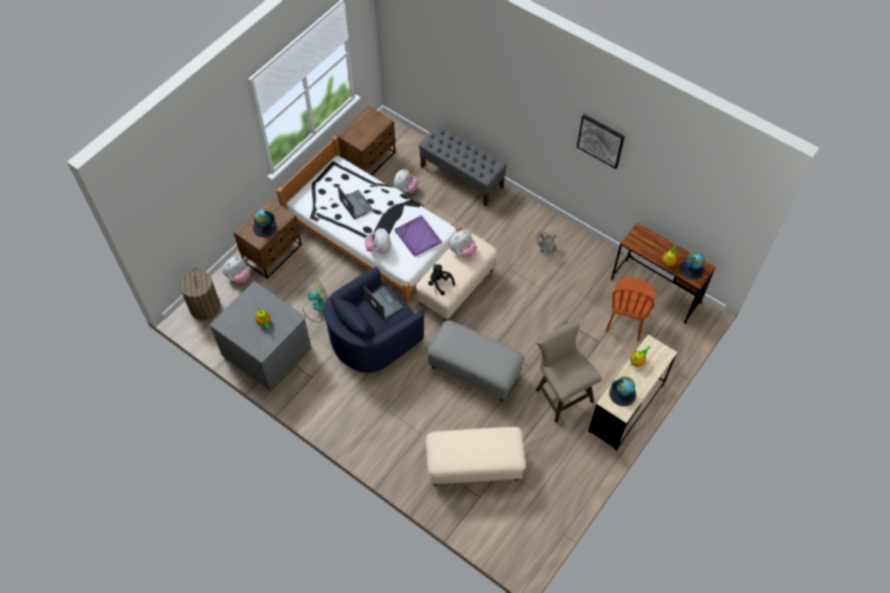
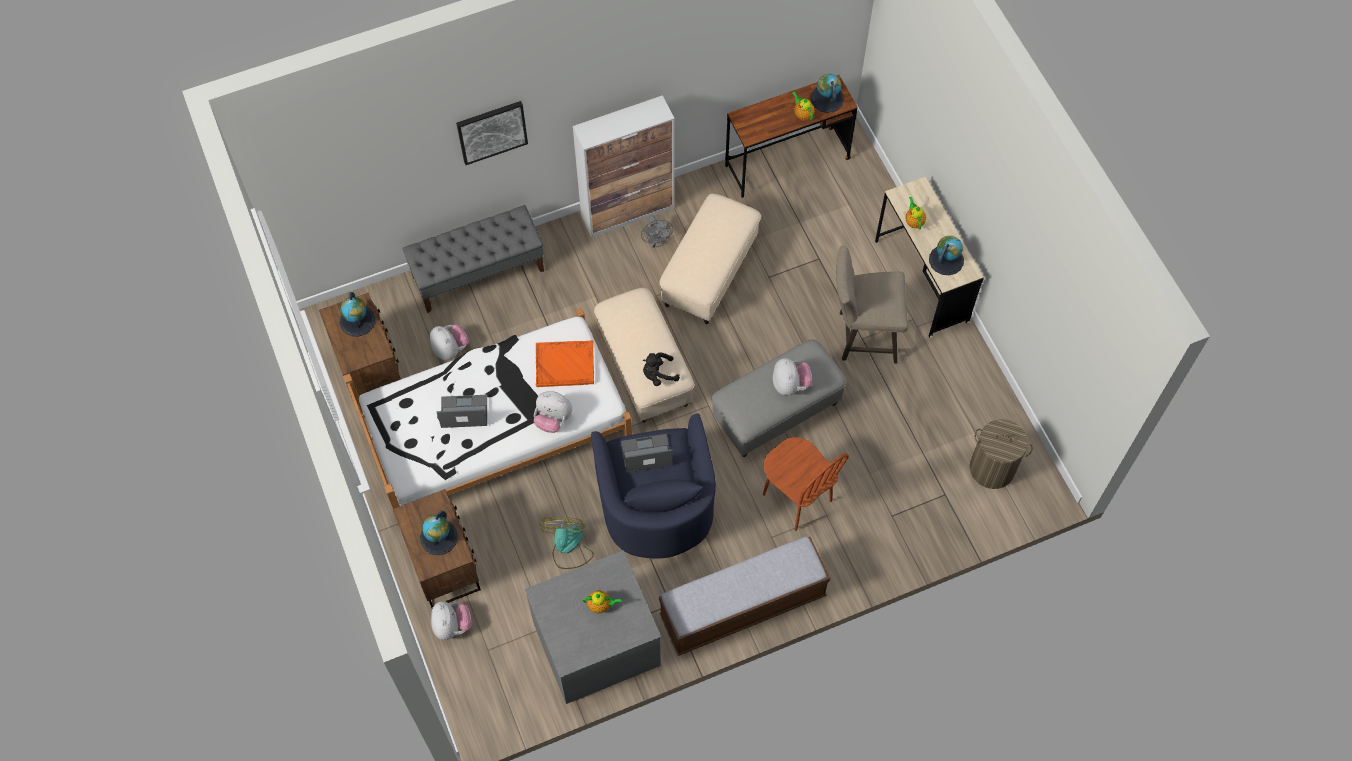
camera: 60 degrees left, 5 degrees up
laundry basket [179,268,221,320] -> laundry basket moved to [970,419,1033,489]
purple tray [394,215,442,256] -> orange tray [536,340,594,387]
beige ottoman [426,427,526,486] -> beige ottoman moved to [659,194,761,324]
plush toy [449,230,477,258] -> plush toy moved to [773,358,812,396]
picture [577,114,625,169] -> picture moved to [456,101,528,165]
brown chair [606,277,656,341] -> brown chair moved to [763,437,849,531]
none -> globe [340,292,375,337]
none -> cabinet [573,95,675,238]
none -> bench [659,536,830,656]

